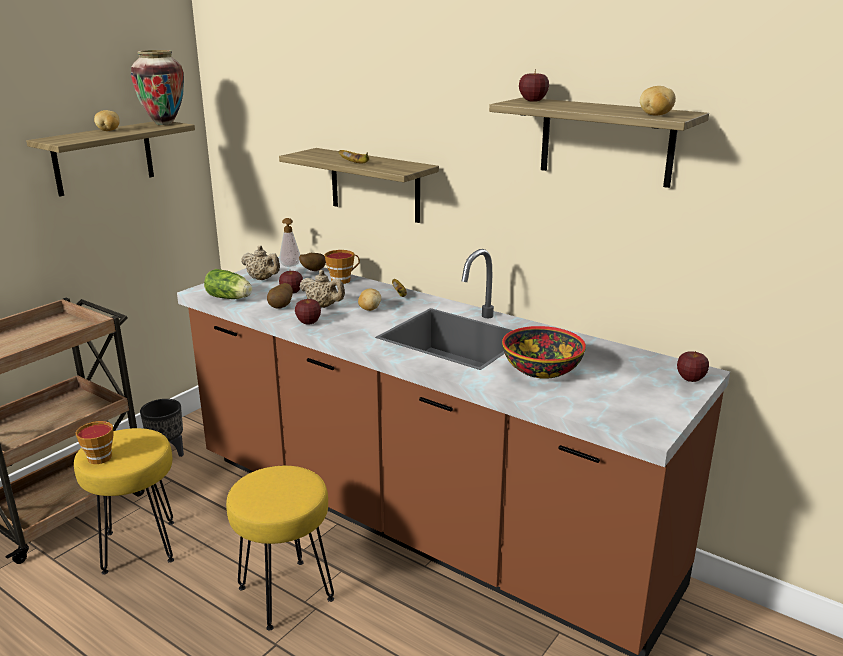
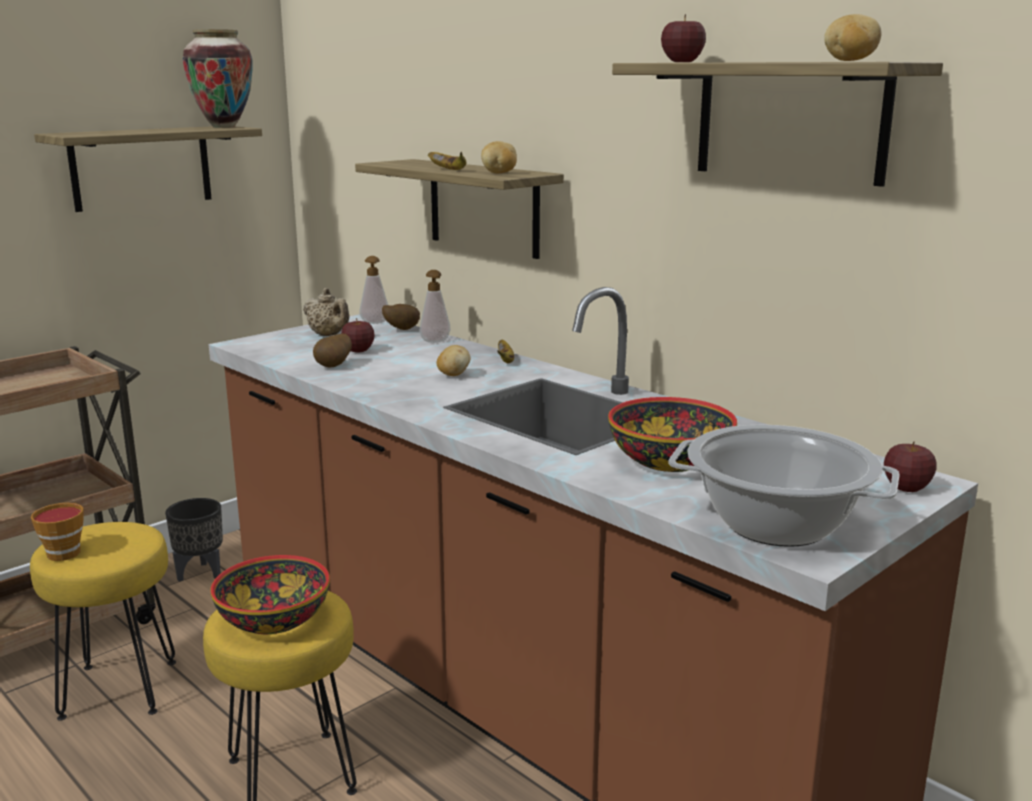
camera: 10 degrees right, 5 degrees down
potato [94,110,120,131] -> potato moved to [481,141,517,173]
lettuce [204,269,252,299] -> none
apple [295,298,321,325] -> none
beige teapot [300,270,345,308] -> none
cup [325,250,360,284] -> soap dispenser [420,270,451,342]
none -> bowl [211,555,330,634]
none -> cooking pot [668,425,900,547]

